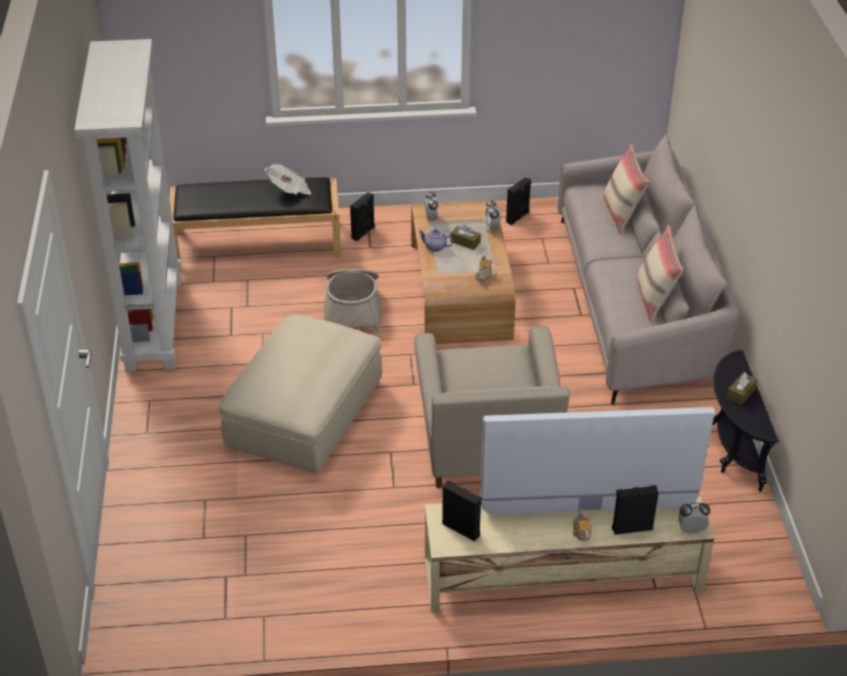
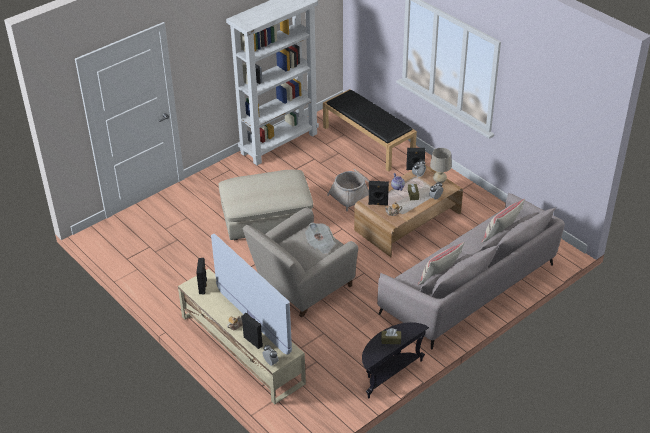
camera: 55 degrees right, 0 degrees up
newspaper [265,164,311,195] -> newspaper moved to [305,222,336,255]
black speaker [506,177,531,225] -> black speaker moved to [368,181,389,206]
none -> beige table lamp [430,148,452,183]

